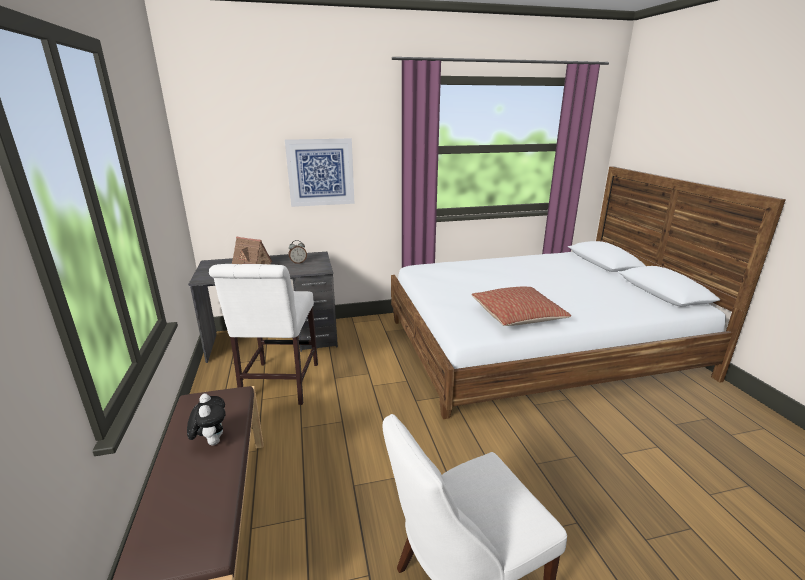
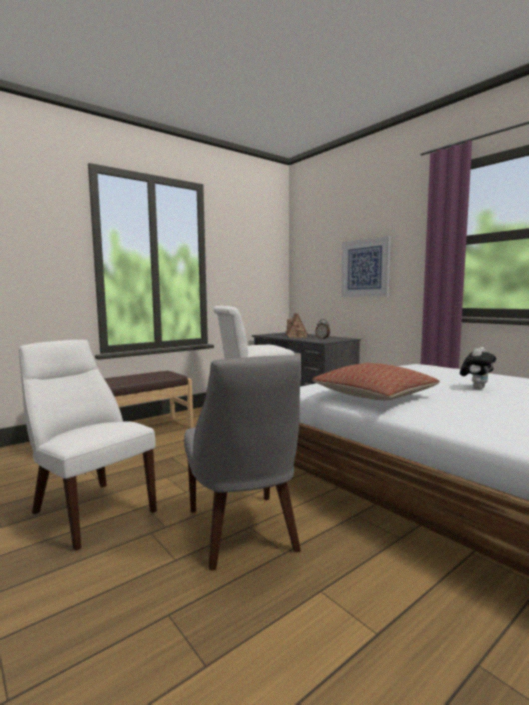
camera: 65 degrees right, 15 degrees down
plush toy [187,394,226,446] -> plush toy moved to [460,347,496,389]
none -> grey chair [184,355,301,571]

